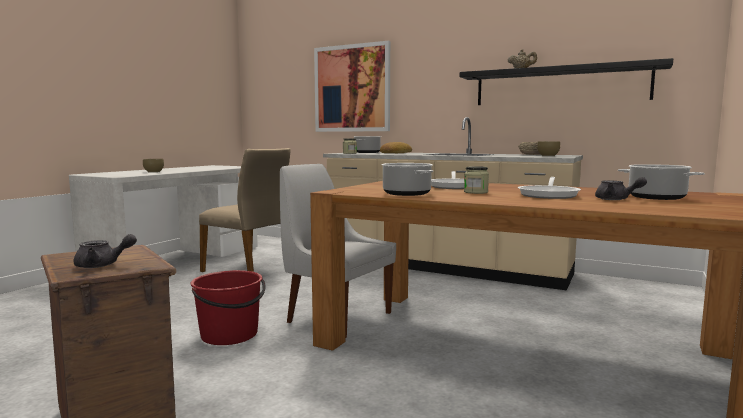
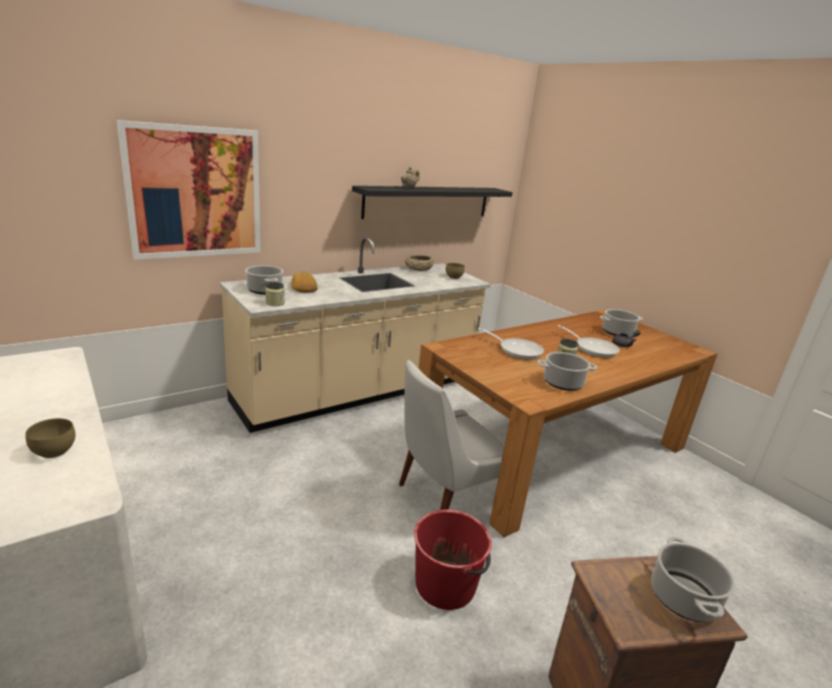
camera: 65 degrees left, 15 degrees up
grey teapot [74,234,137,268] -> cooking pot [651,537,735,622]
beige chair [199,148,291,272] -> none

